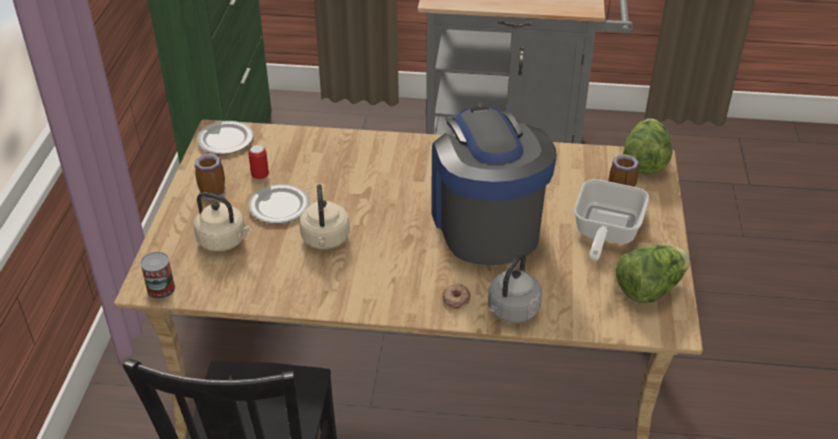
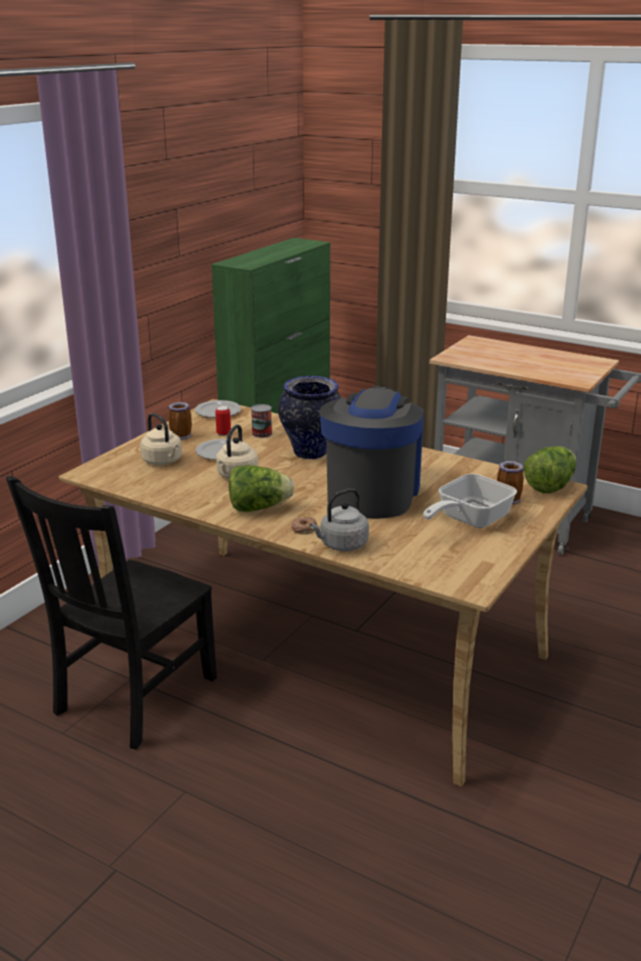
camera: 25 degrees right, 15 degrees down
can [140,252,175,299] -> can moved to [251,404,272,438]
lettuce [616,245,690,303] -> lettuce moved to [229,465,294,512]
none -> vase [278,376,341,459]

